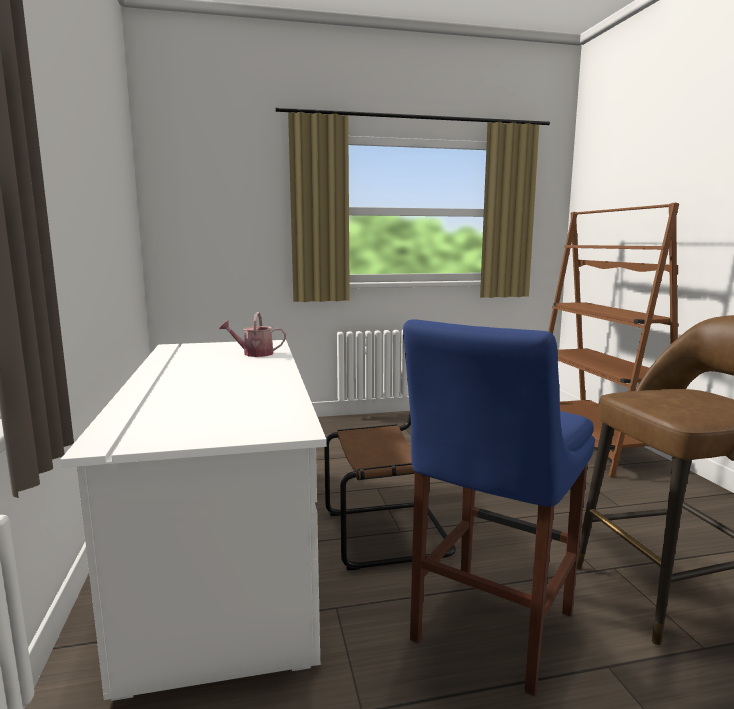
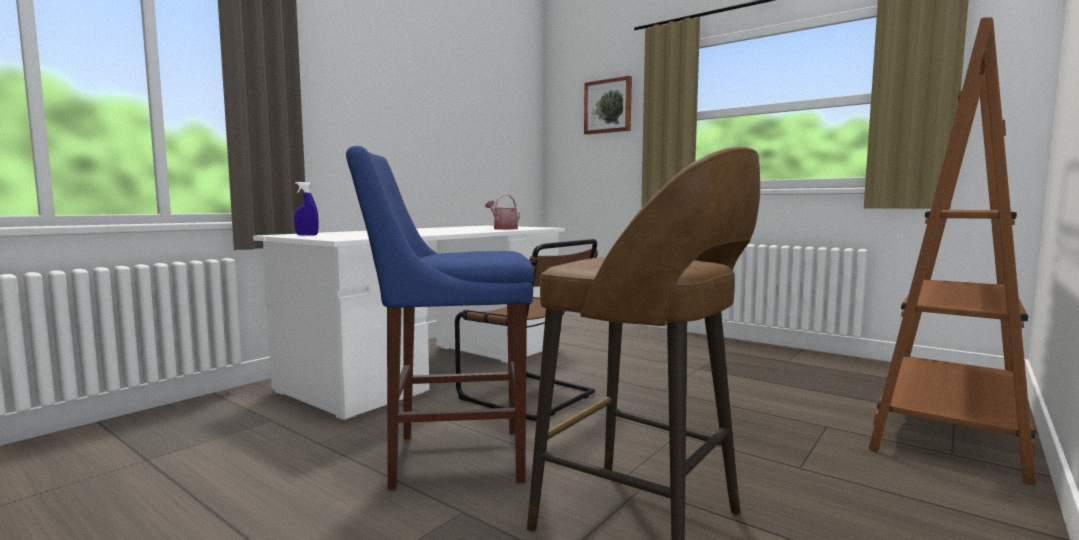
camera: 50 degrees right, 5 degrees down
none -> blue spray bottle [294,182,319,236]
none -> picture [584,76,632,135]

